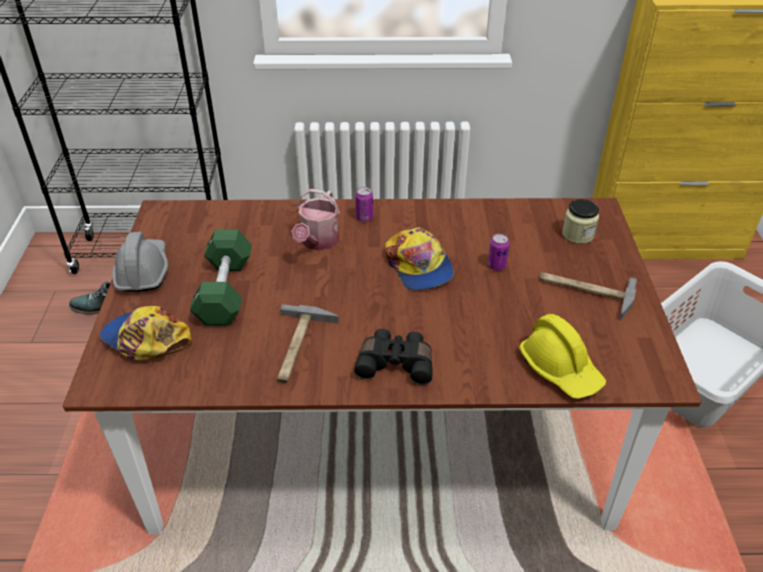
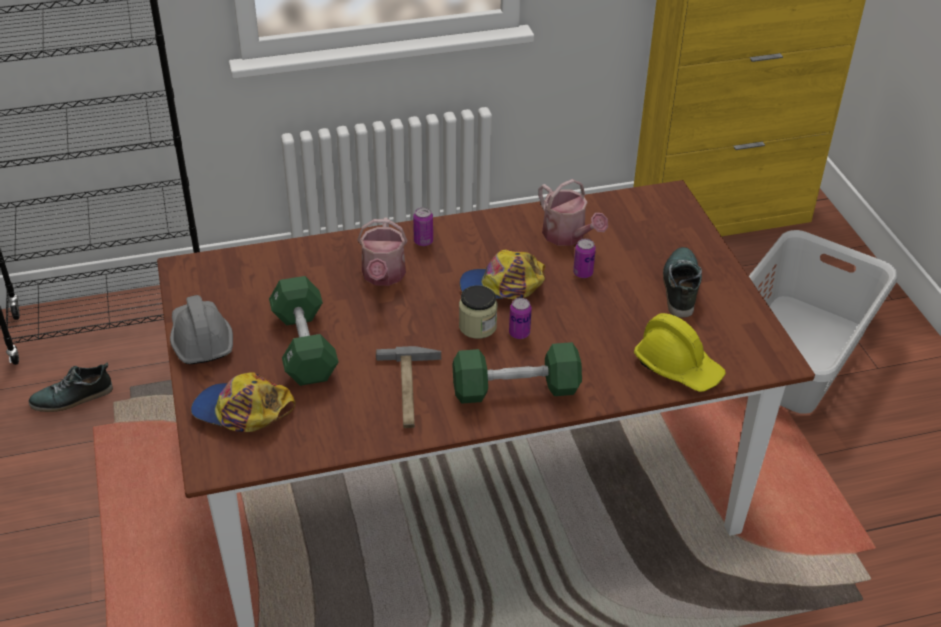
camera: 15 degrees left, 0 degrees up
black binoculars [354,329,433,385] -> green dumbbell [452,342,582,404]
cap [385,227,454,290] -> cap turned 120 degrees clockwise [460,249,545,299]
hammer [539,272,637,321] -> shoe [663,247,702,318]
jar [562,199,599,244] -> jar moved to [459,285,498,339]
none -> can [509,298,532,339]
none -> watering can [538,179,608,246]

